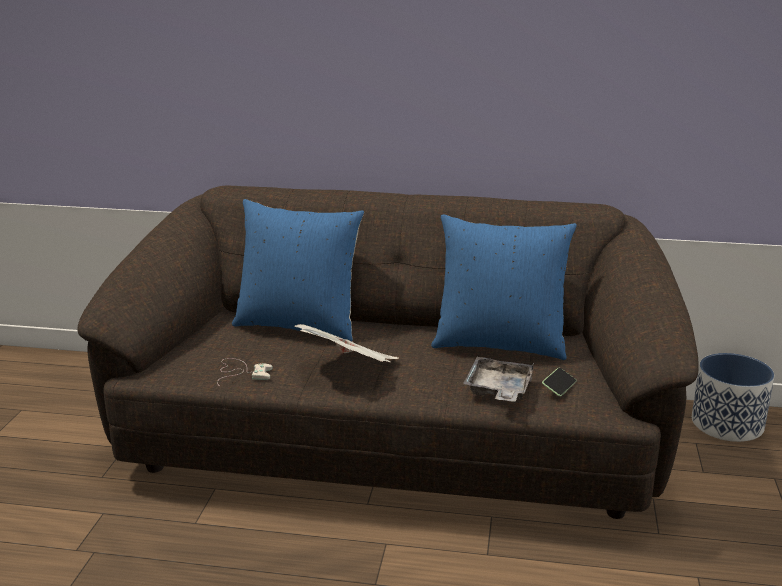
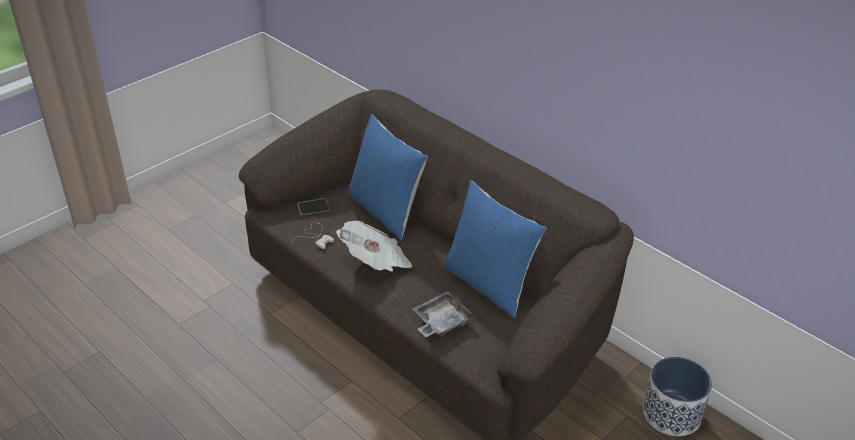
camera: 35 degrees right, 15 degrees up
phone [542,367,577,396] -> phone moved to [298,198,329,215]

